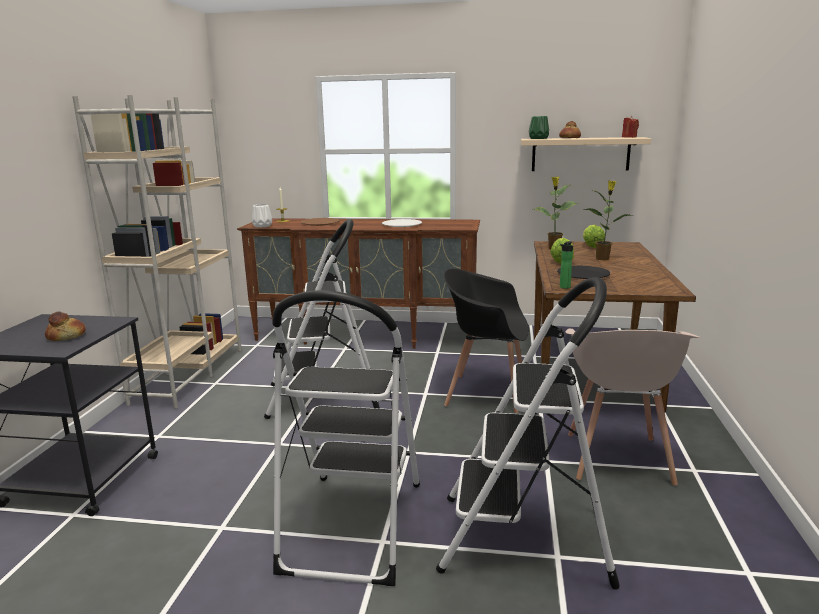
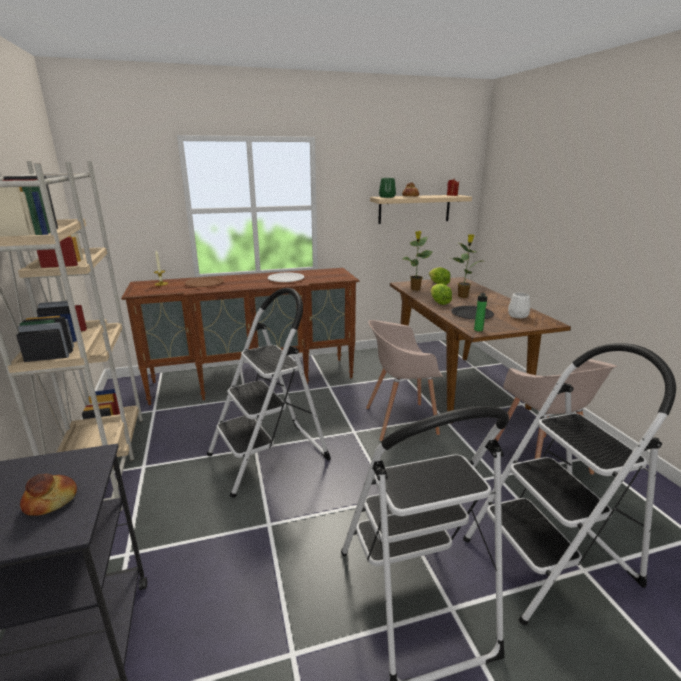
camera: 25 degrees left, 5 degrees up
white vase [252,204,272,227] -> white vase moved to [508,293,530,318]
black chair [444,269,529,413] -> beige chair [366,320,443,441]

